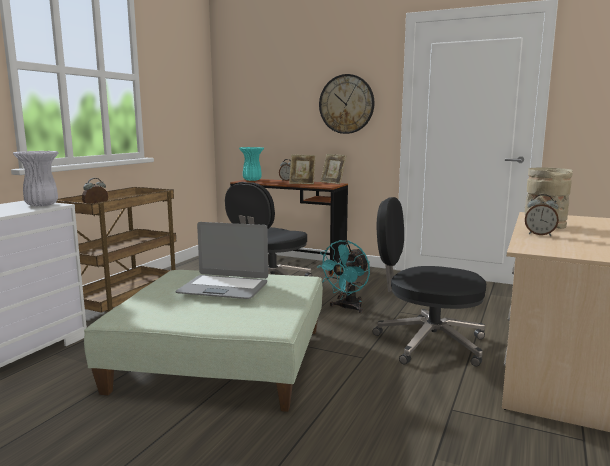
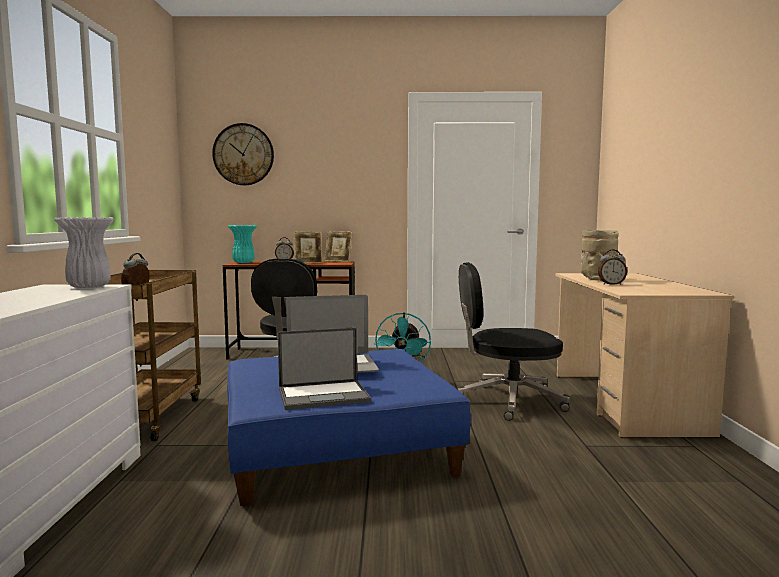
camera: 25 degrees left, 5 degrees down
green ottoman [84,270,323,412] -> blue ottoman [227,349,471,506]
wall clock [319,74,374,134] -> wall clock moved to [212,123,274,185]
none -> laptop [278,327,371,410]

